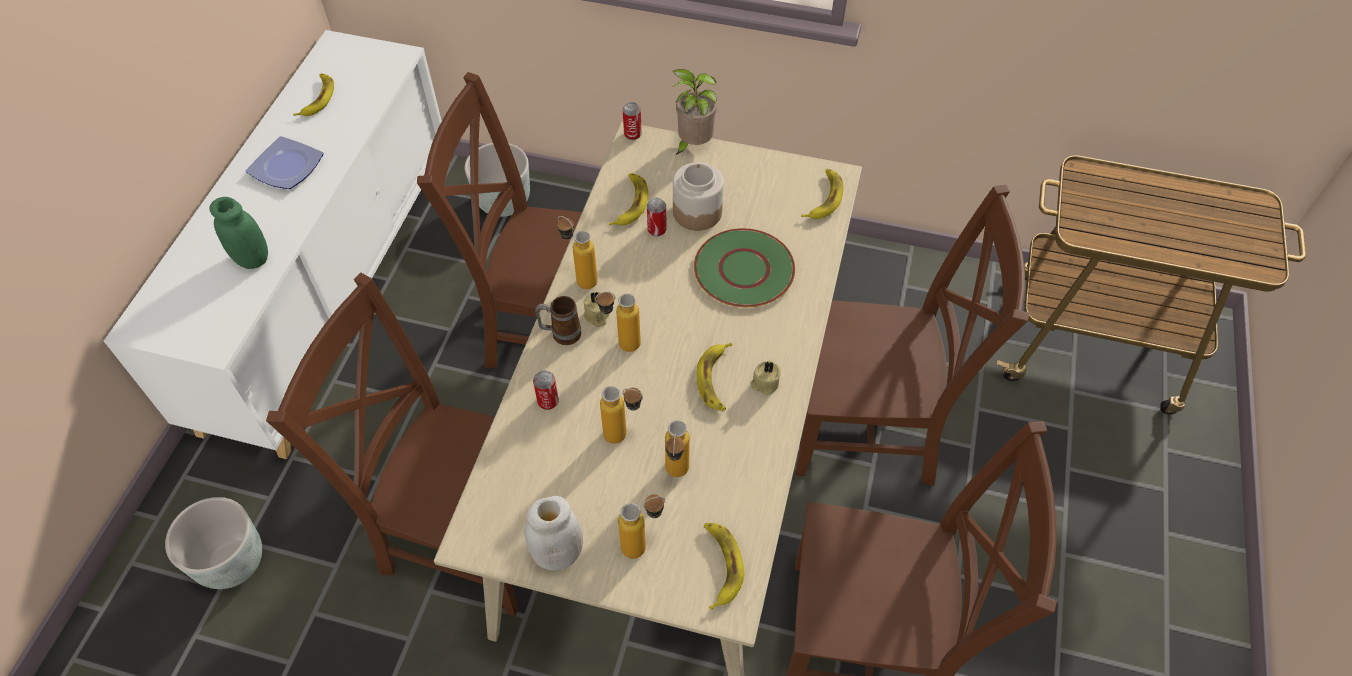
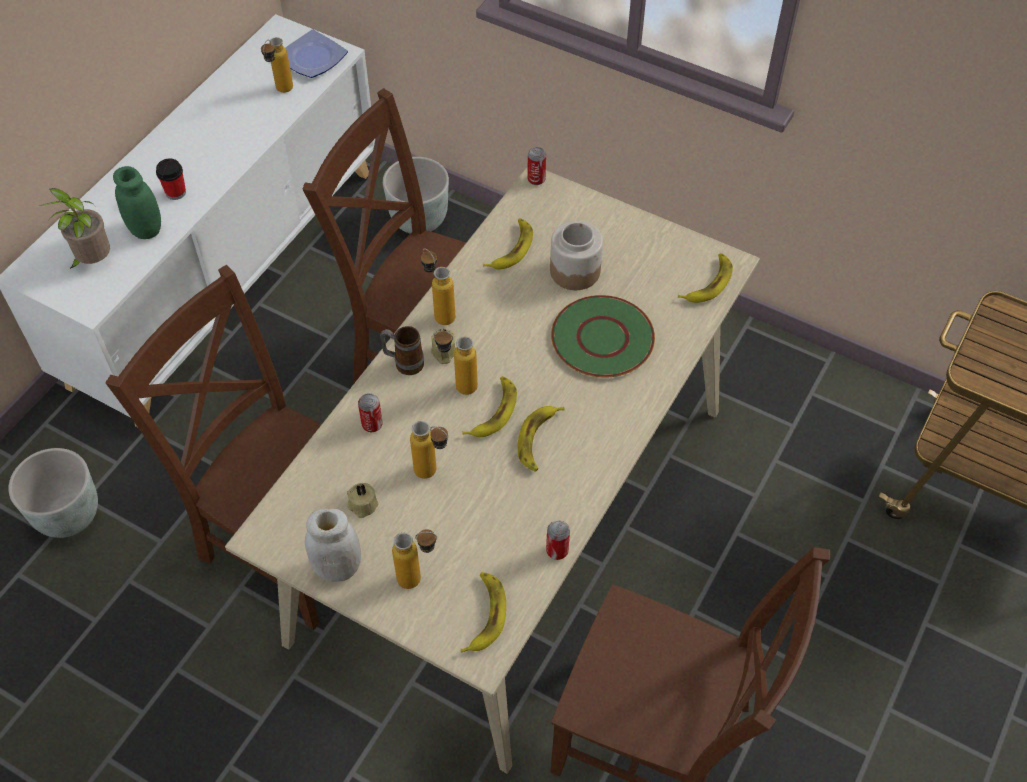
camera: 15 degrees right, 0 degrees up
plate [246,136,324,189] -> plate moved to [285,30,348,78]
banana [293,73,334,116] -> banana moved to [463,376,517,437]
can [647,198,667,236] -> can moved to [546,520,570,560]
bottle [665,420,690,477] -> bottle moved to [261,37,293,93]
potted plant [673,69,717,156] -> potted plant moved to [39,188,110,269]
beige candle [750,361,781,395] -> beige candle moved to [347,483,378,518]
brown chair [796,185,1029,486] -> none
none -> cup [156,158,186,200]

